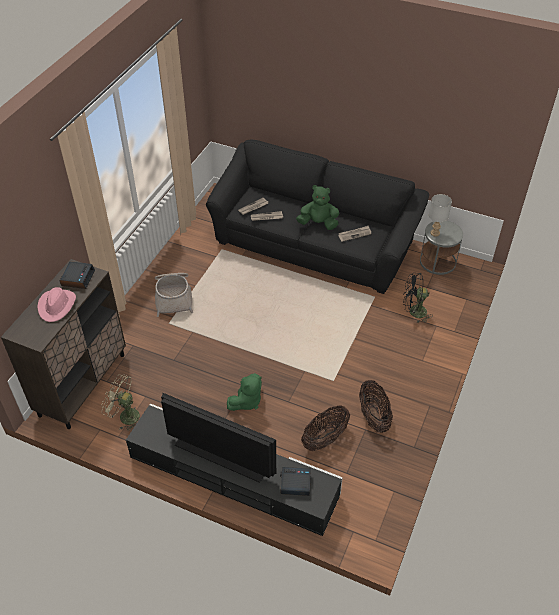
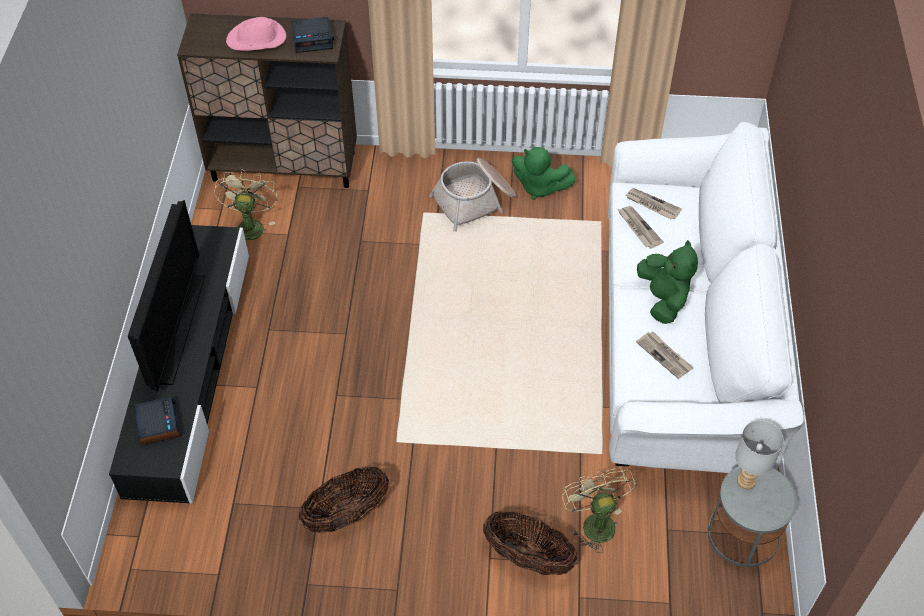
camera: 70 degrees right, 5 degrees up
black sofa [206,140,429,294] -> white sofa [608,121,804,473]
green plush toy [227,373,262,411] -> green plush toy moved to [512,147,576,200]
basket [301,405,350,451] -> basket moved to [483,512,578,575]
black fan [403,273,433,323] -> beige fan [562,467,636,553]

